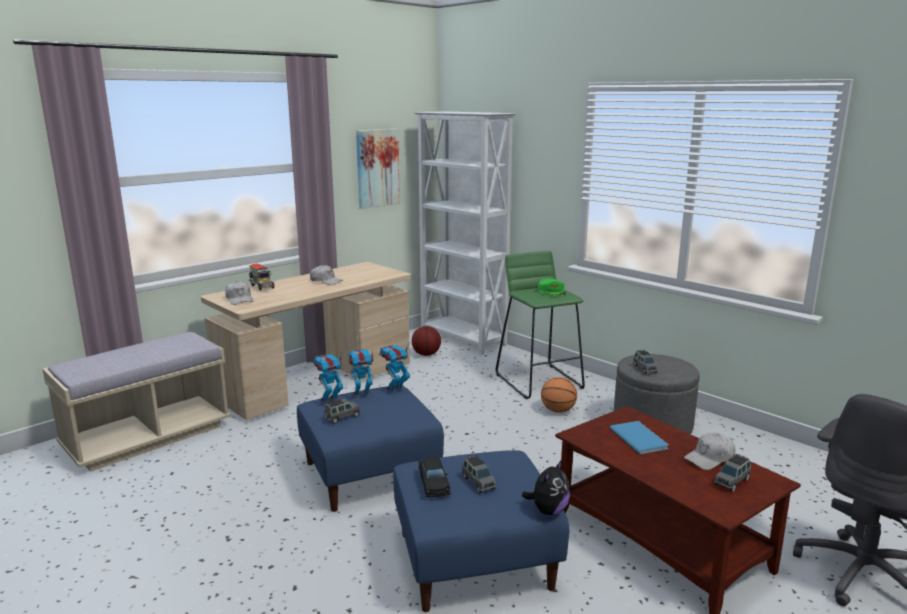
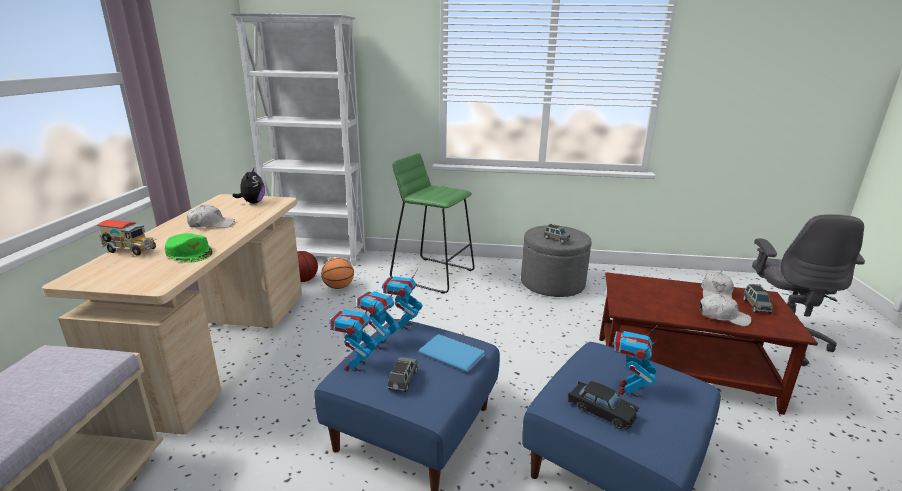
camera: 40 degrees left, 5 degrees up
white cap [225,281,253,305] -> white cap moved to [699,294,752,327]
picture [356,129,400,209] -> none
grey toy car [462,455,496,494] -> toy robot [612,325,658,397]
plush toy [522,460,570,515] -> plush toy moved to [232,168,265,203]
green cap [538,279,566,297] -> green cap moved to [165,233,212,263]
basketball [541,377,577,413] -> basketball moved to [321,258,354,289]
blue book [610,421,669,454] -> blue book moved to [418,334,484,372]

